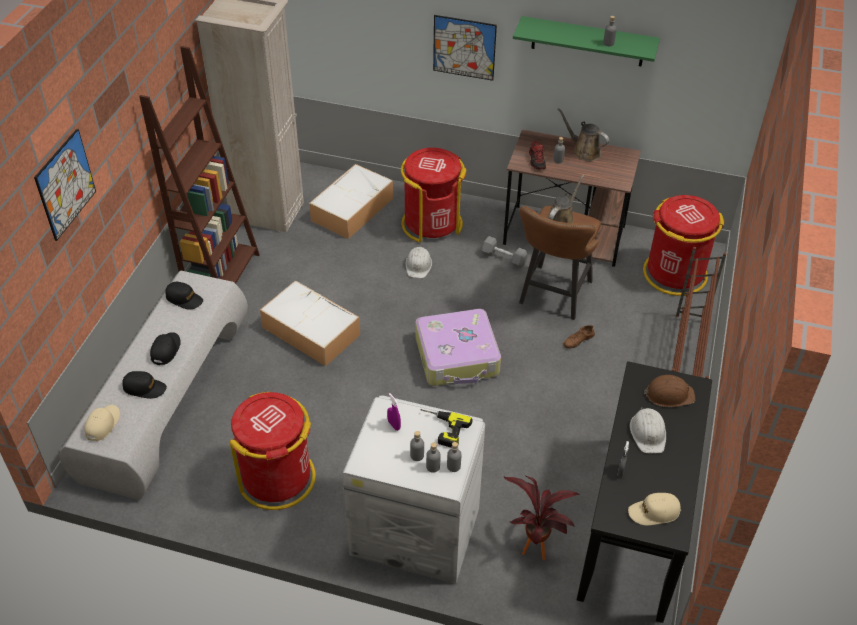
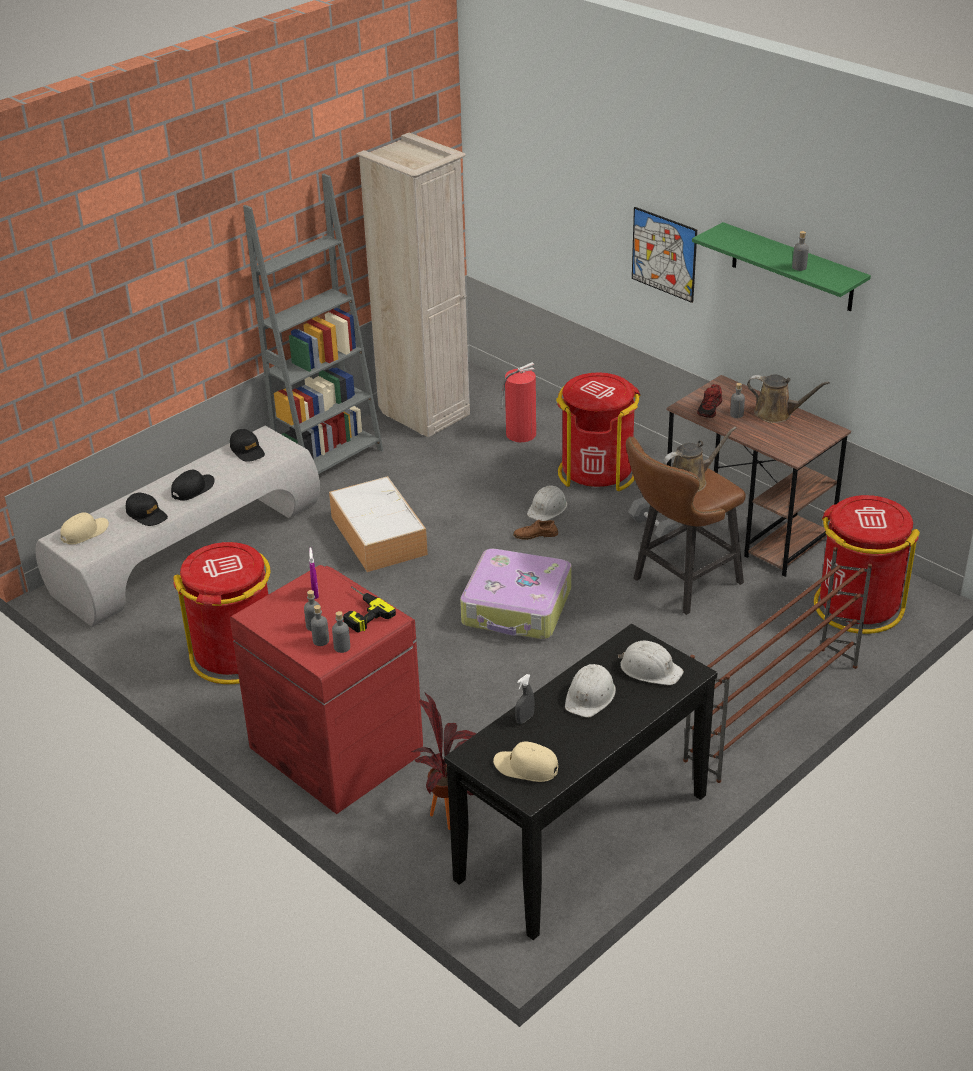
camera: 30 degrees right, 10 degrees down
picture [34,129,96,241] -> none
brown bookcase [139,46,260,284] -> grey bookcase [243,173,383,474]
storage box [309,164,393,239] -> fire extinguisher [501,362,536,442]
white washing machine [342,395,485,584] -> red washing machine [230,565,423,814]
brown watering can [558,108,609,161] -> brown watering can turned 135 degrees clockwise [747,375,830,423]
brown shoe [564,325,595,349] -> brown shoe moved to [513,519,558,540]
brown hard hat [644,375,695,407] -> white hard hat [618,641,684,685]

